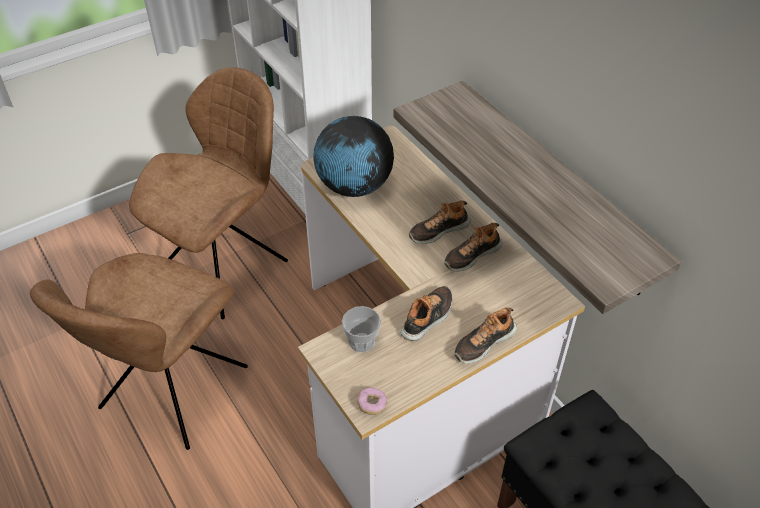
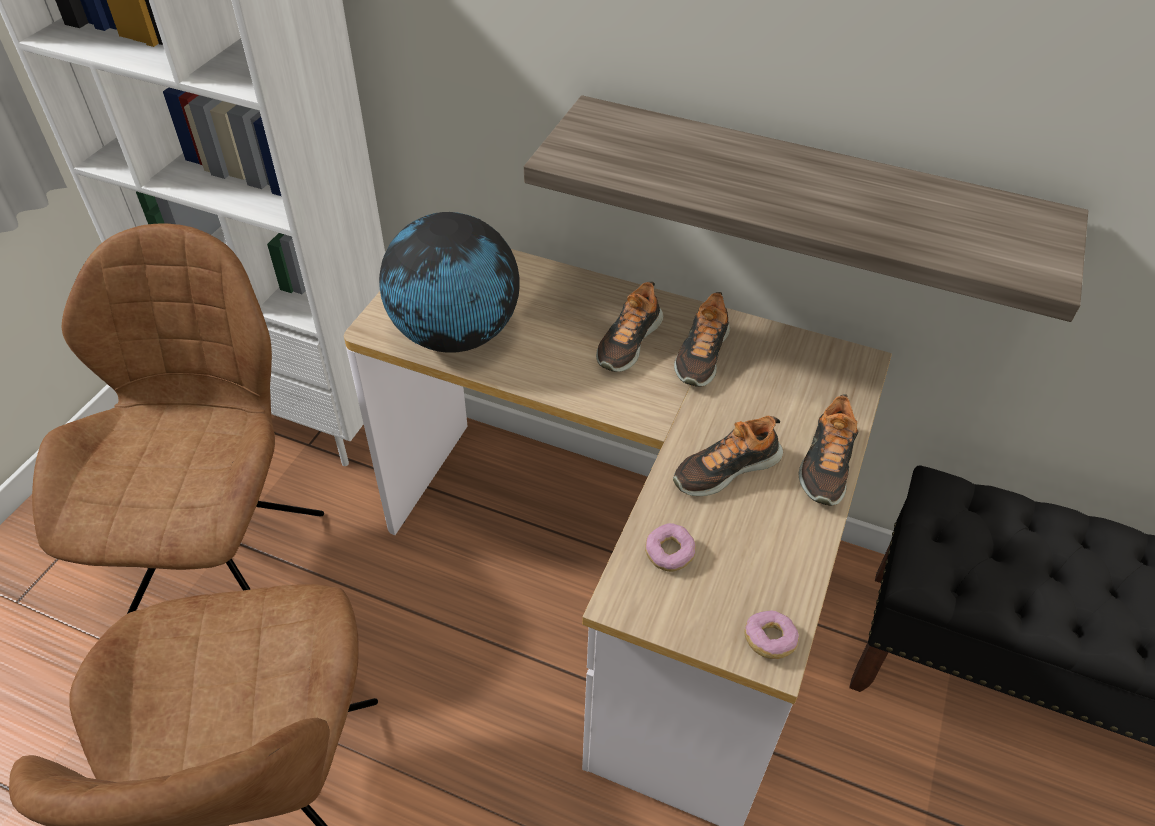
camera: 35 degrees left, 0 degrees up
cup [342,306,381,352] -> donut [645,523,696,572]
shoe [401,286,452,341] -> shoe turned 120 degrees counterclockwise [673,416,783,496]

